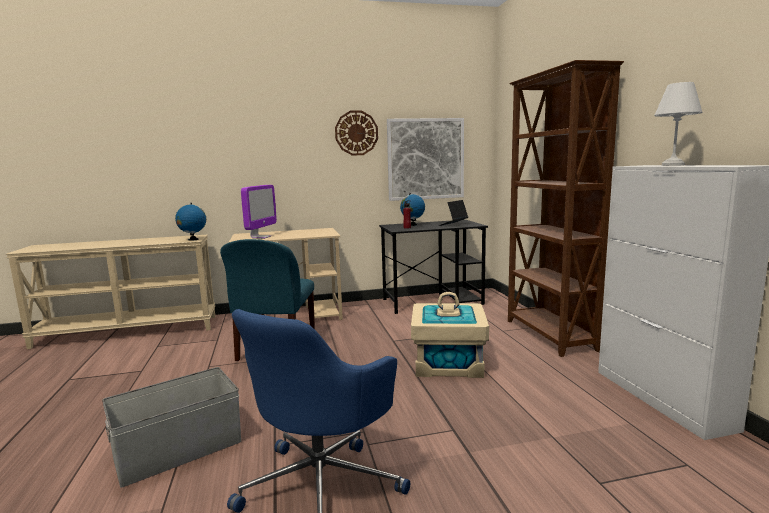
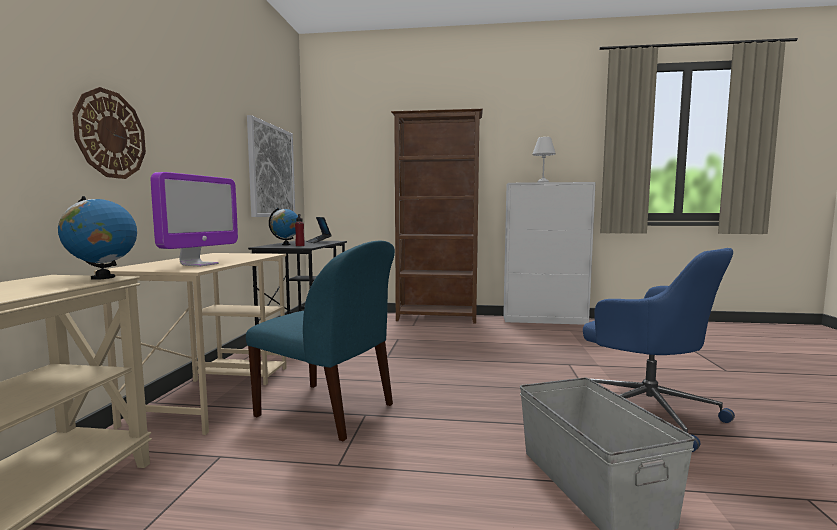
camera: 70 degrees left, 5 degrees down
monitor [241,185,277,239] -> monitor turned 75 degrees clockwise [151,172,238,266]
wall clock [335,111,378,156] -> wall clock moved to [72,87,146,179]
beige storage box [411,292,489,378] -> none

